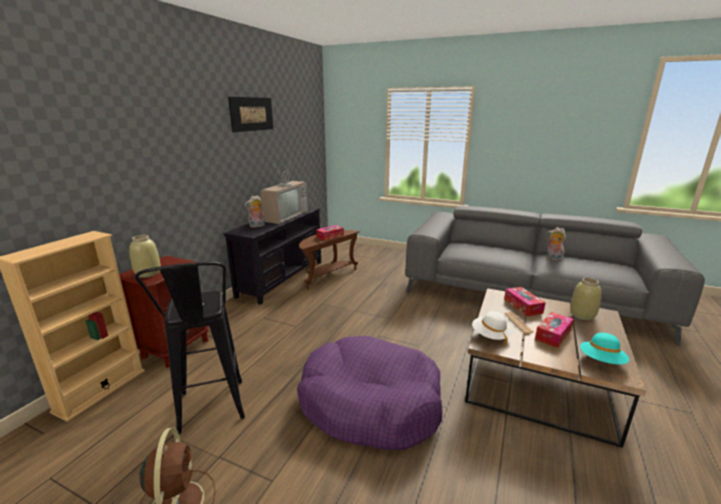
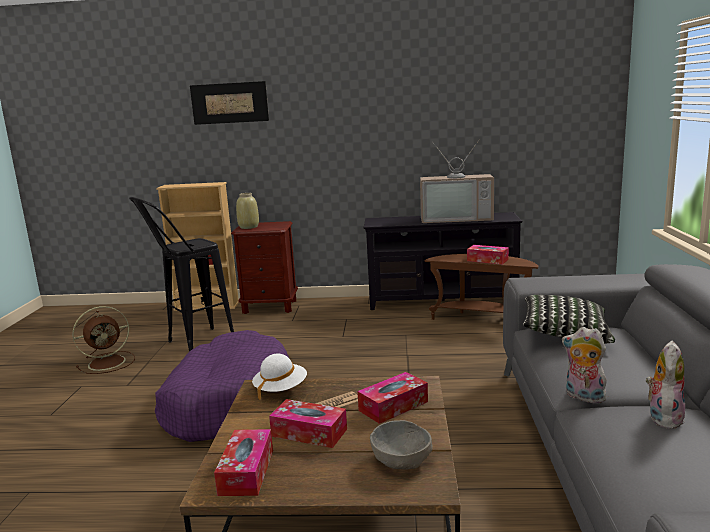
camera: 70 degrees right, 5 degrees down
picture [228,97,273,132] -> picture moved to [190,81,269,125]
plush toy [244,196,265,228] -> plush toy moved to [562,327,610,403]
beige vase [570,278,602,320] -> grey bowl [370,420,433,469]
turquoise hat [580,333,629,364] -> tissue box [214,429,273,496]
none -> pillow [523,295,615,344]

